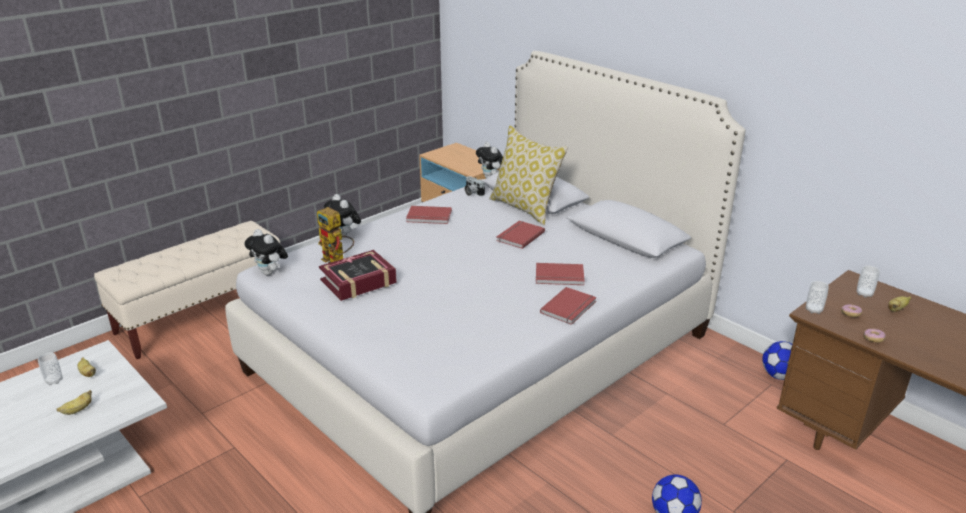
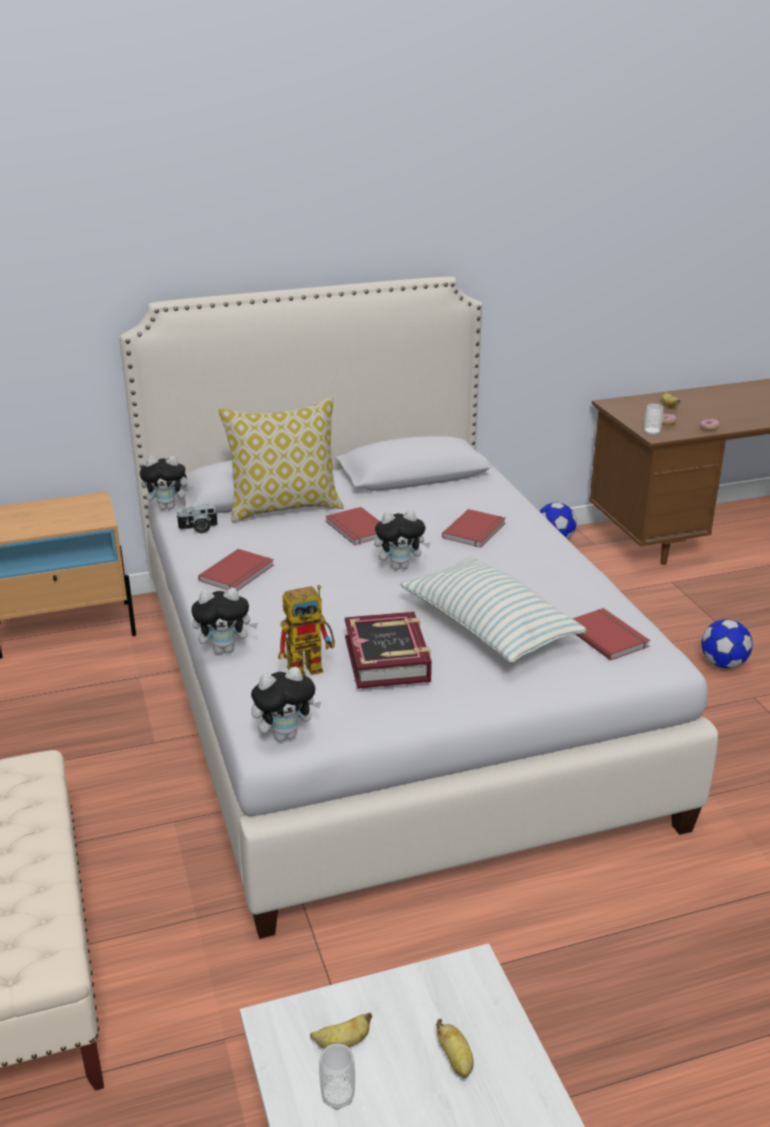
camera: 65 degrees left, 0 degrees up
red book [540,287,597,325] -> red book moved to [572,608,650,661]
cup [857,266,880,298] -> none
none -> plush toy [374,510,431,570]
none -> pillow [400,557,586,662]

